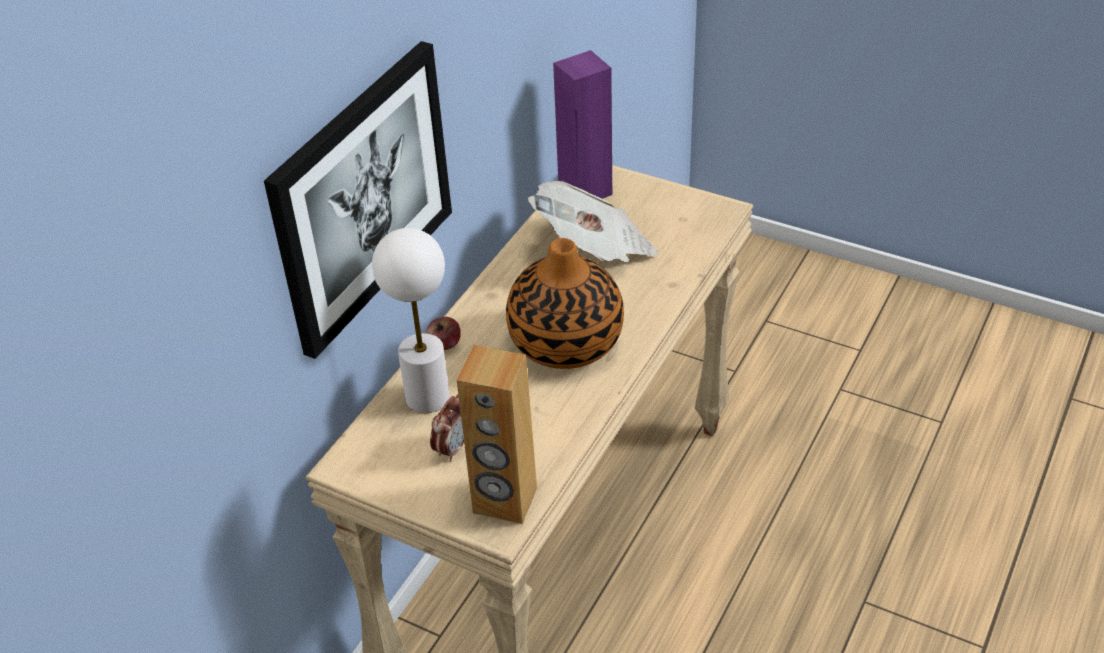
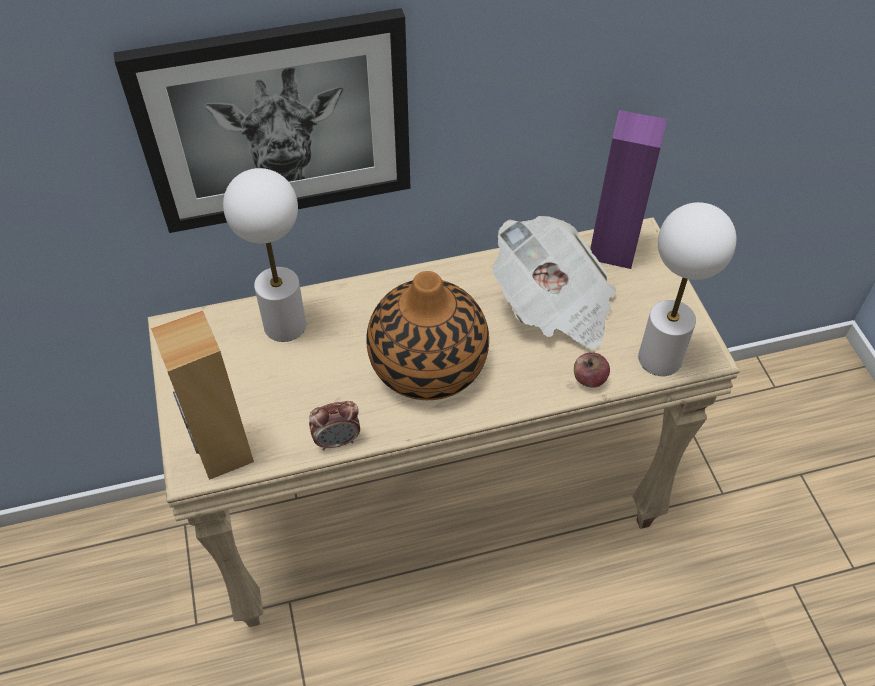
camera: 45 degrees right, 10 degrees up
apple [426,317,461,350] -> apple moved to [574,352,610,388]
alarm clock [430,394,464,462] -> alarm clock moved to [309,401,360,450]
none -> white table lamp [638,202,737,376]

